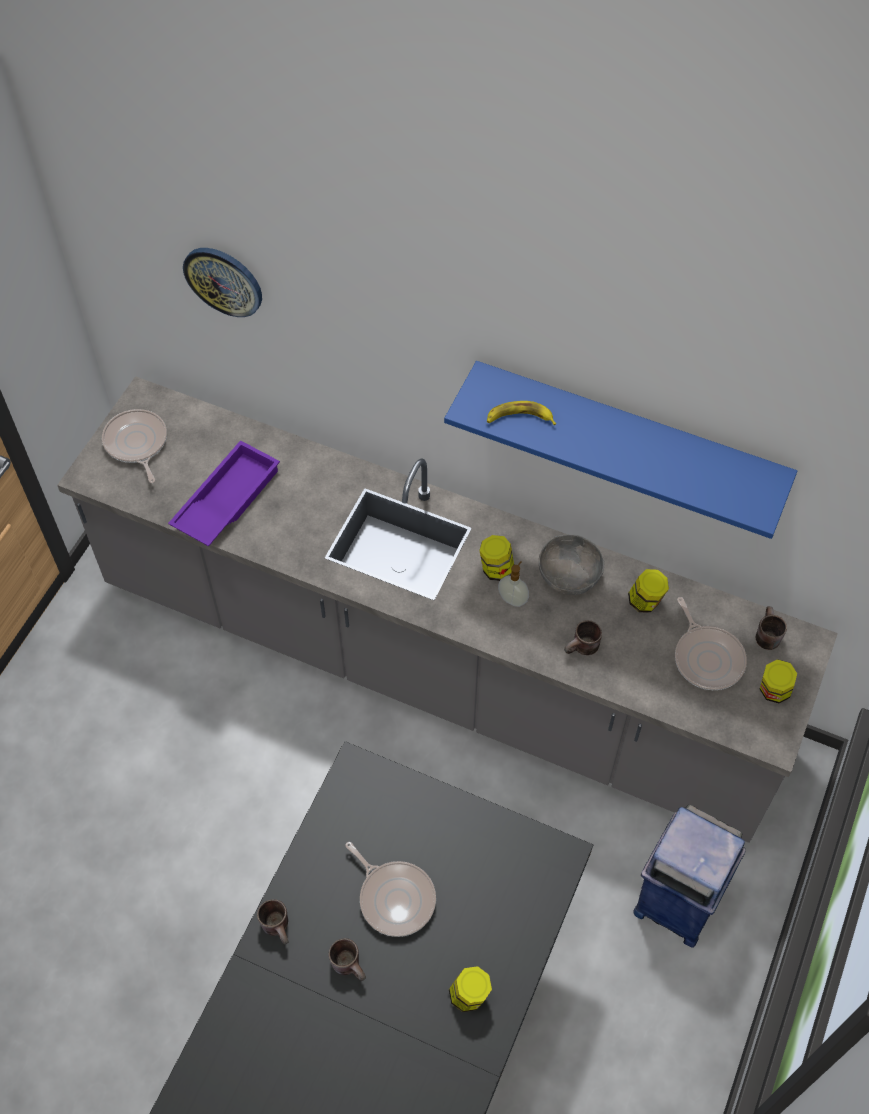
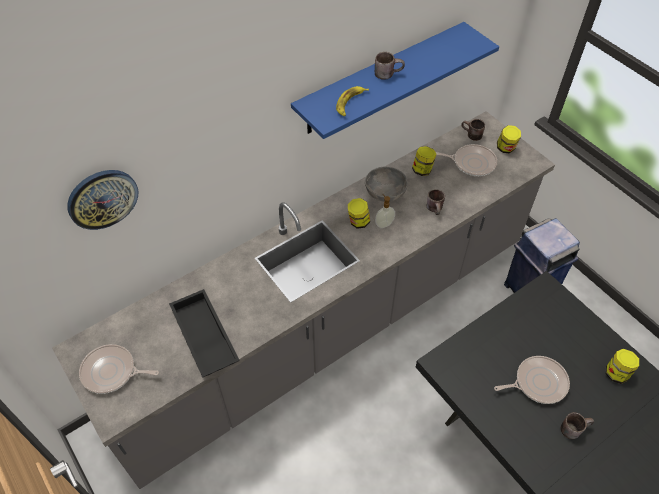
camera: 60 degrees left, 5 degrees down
purple tray [168,440,280,547] -> black tray [169,289,240,378]
brown mug [257,899,289,945] -> brown mug moved to [375,52,405,80]

